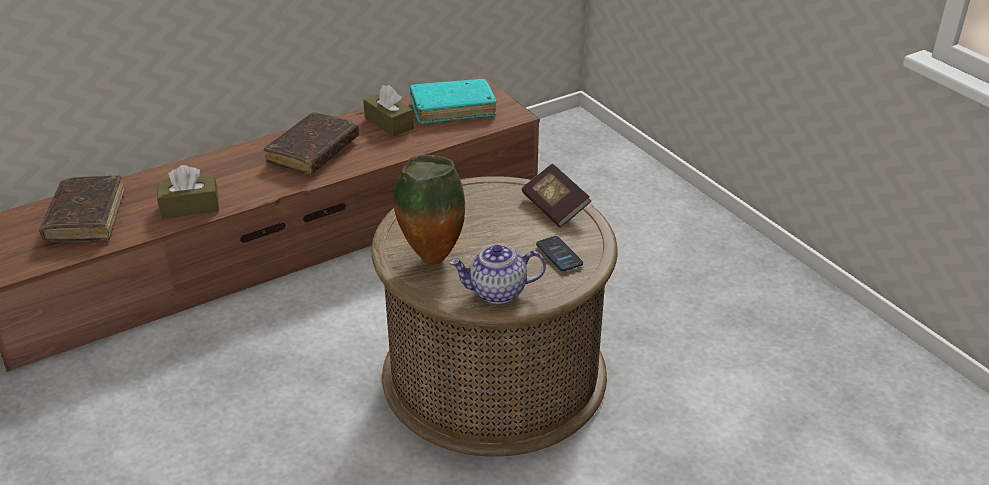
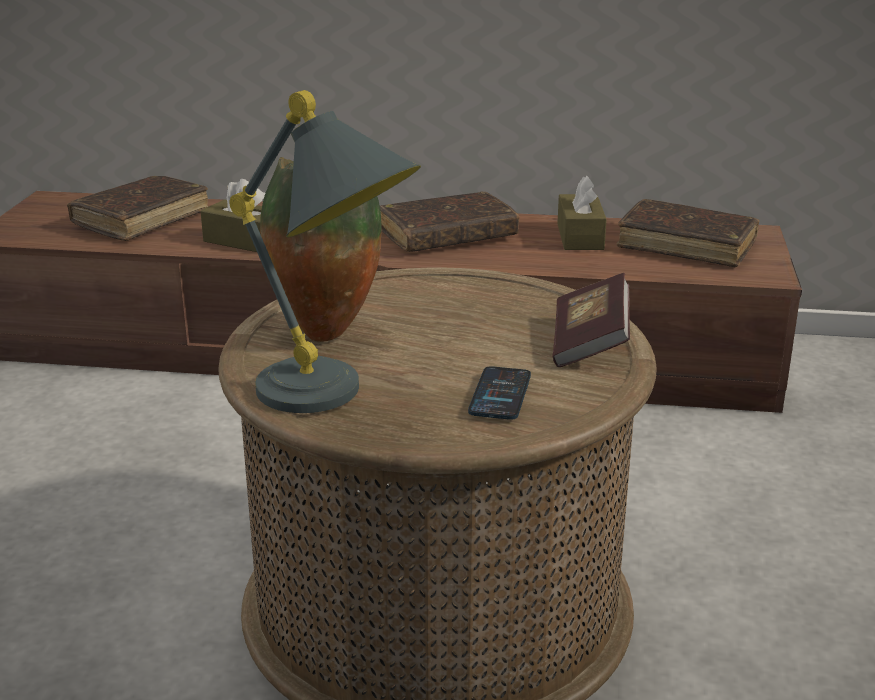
camera: 40 degrees right, 10 degrees down
turquoise book [410,79,497,124] -> brown book [616,199,759,267]
teapot [449,244,546,304] -> grey table lamp [229,90,421,413]

